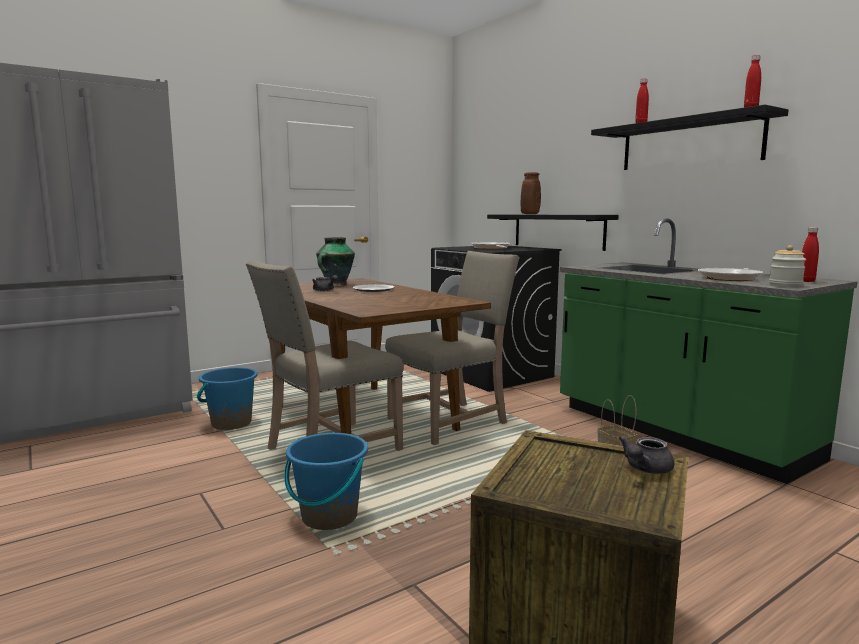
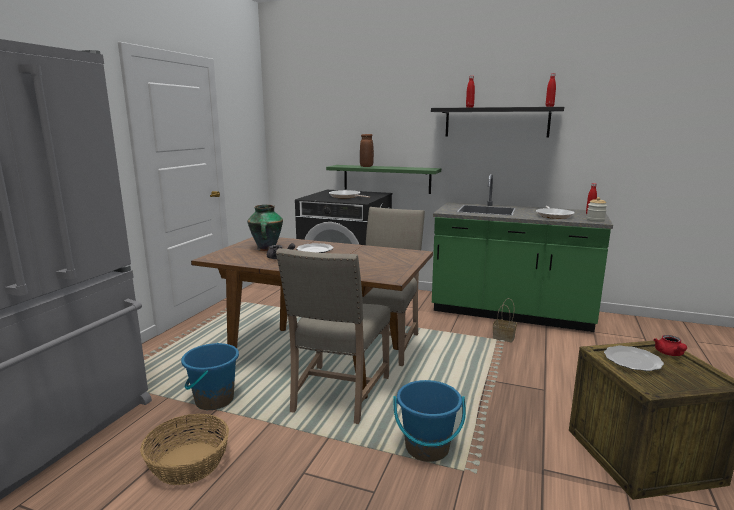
camera: 35 degrees left, 5 degrees up
black shelf [487,215,619,251] -> green shelf [326,165,441,194]
grey teapot [619,436,674,474] -> red teapot [653,335,687,356]
none -> basket [140,414,229,485]
none -> plate [604,346,664,371]

